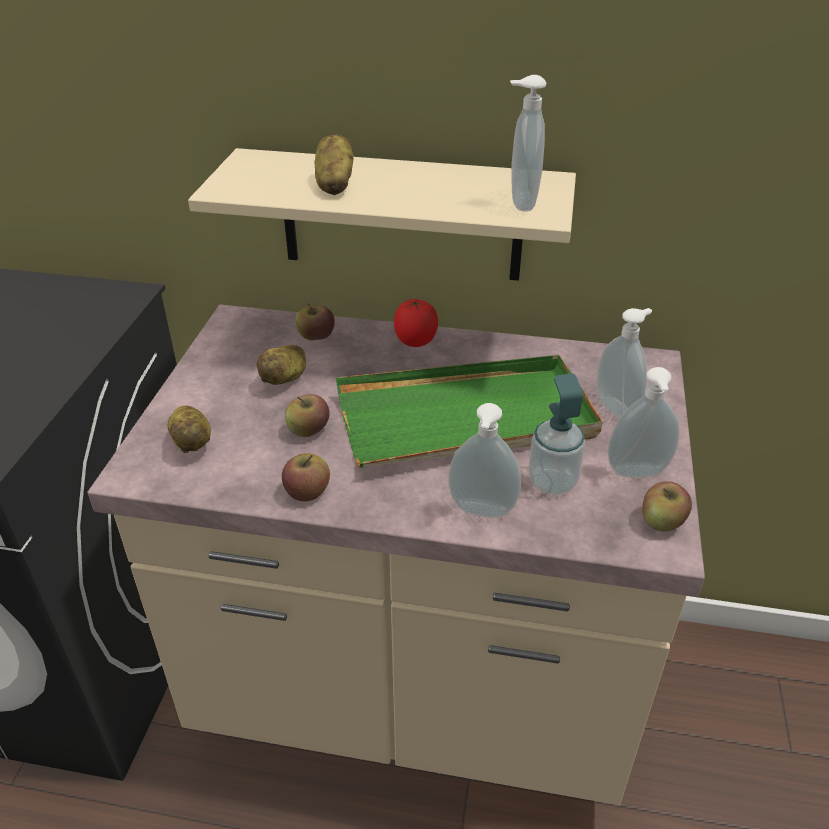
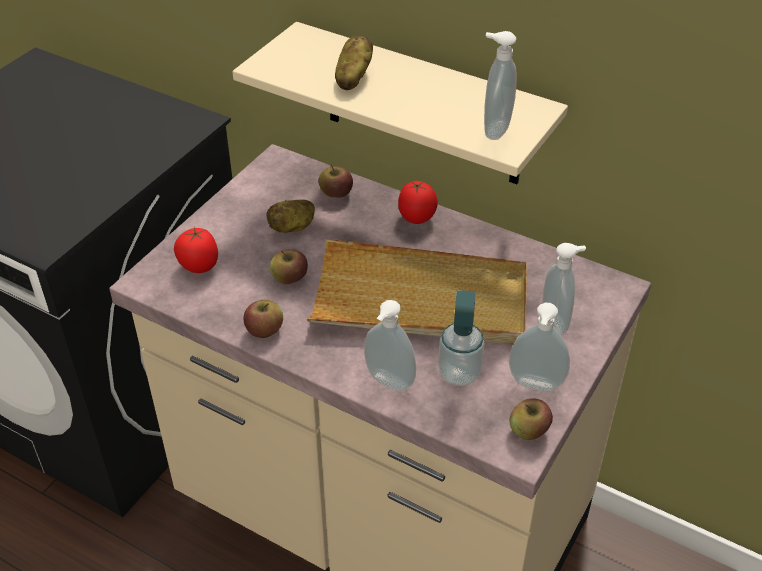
camera: 20 degrees right, 5 degrees up
potato [168,406,211,453] -> tomato [174,227,218,273]
green tray [336,355,603,468] -> beige tray [307,239,527,345]

